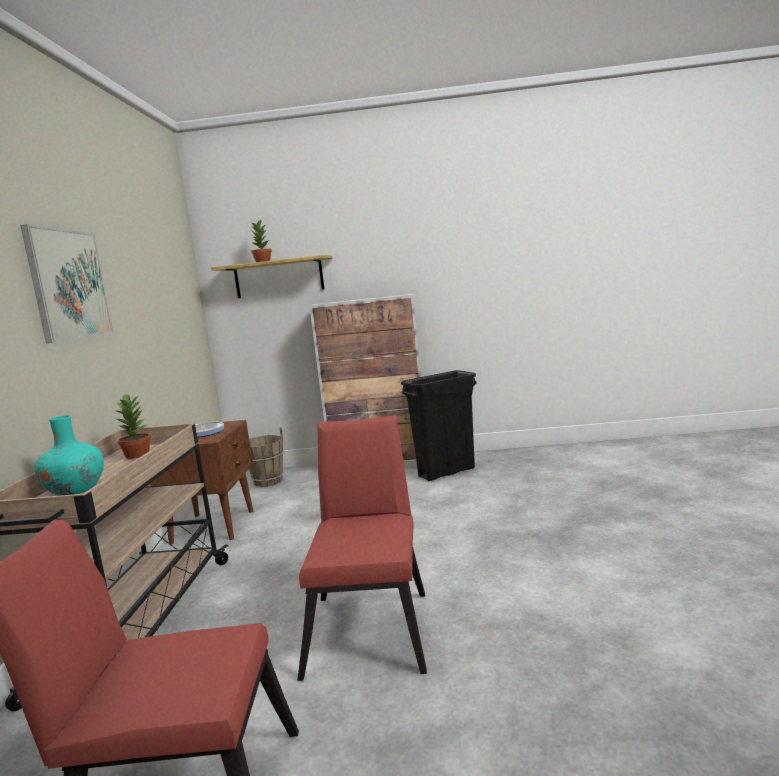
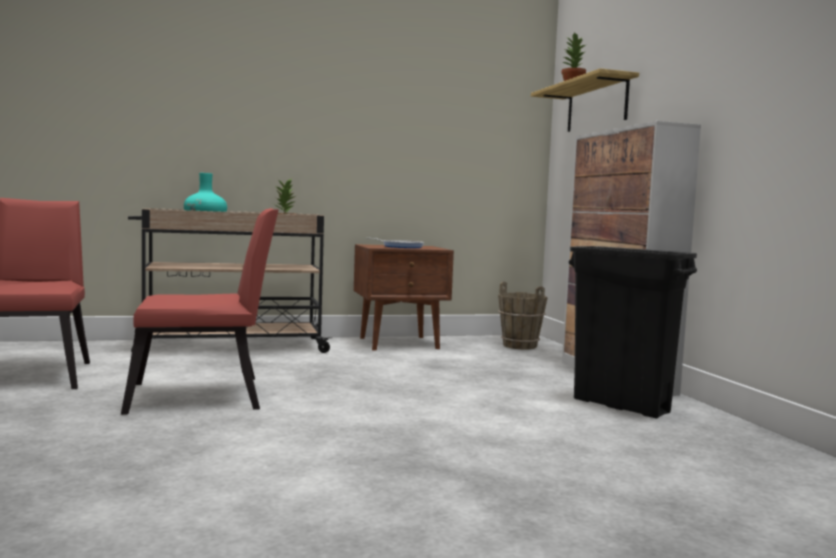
camera: 70 degrees right, 5 degrees down
picture [20,224,114,344] -> none

